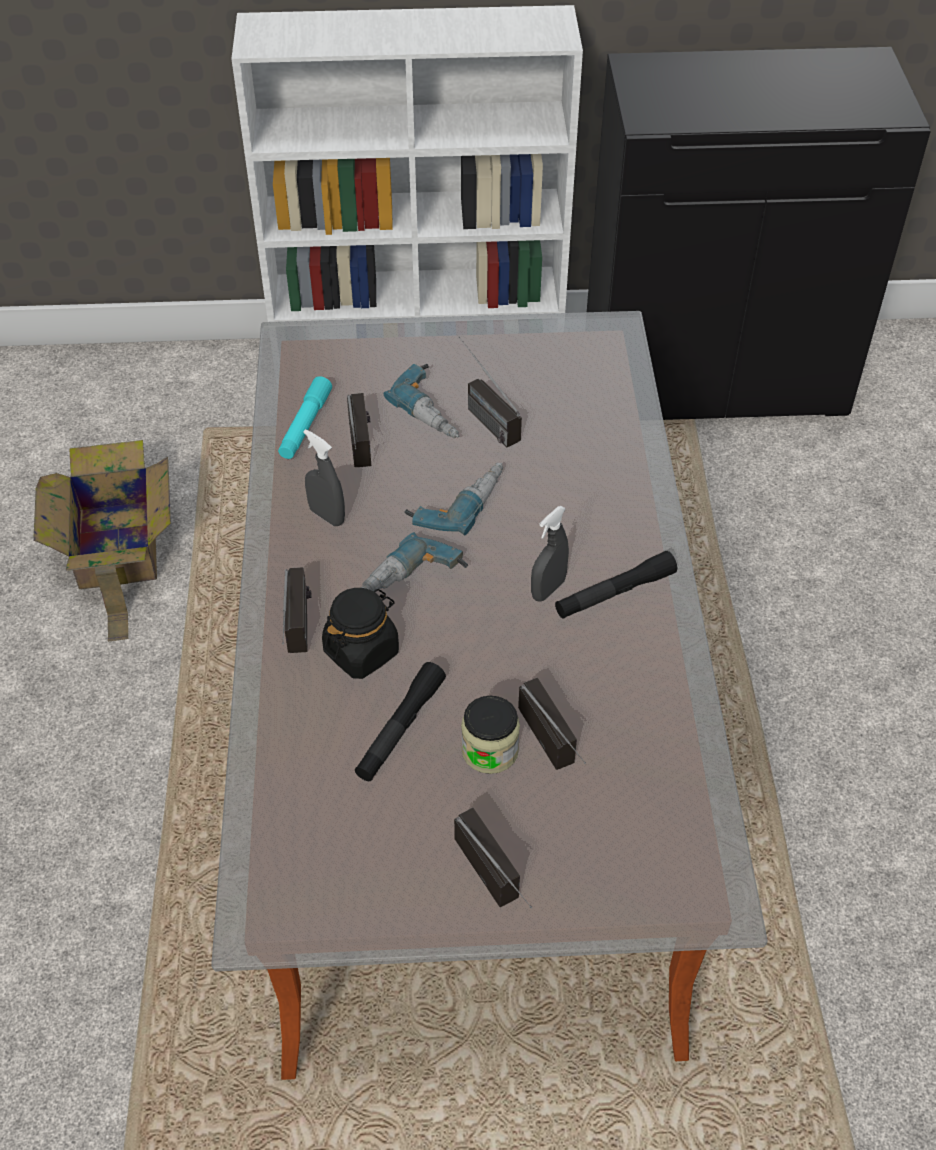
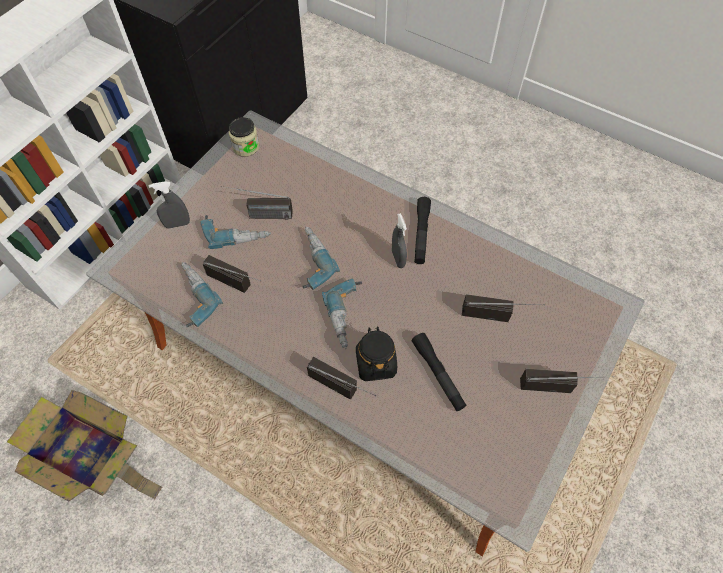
camera: 55 degrees left, 10 degrees up
turquoise flashlight [278,376,332,459] -> power drill [181,262,223,327]
grey spray bottle [303,429,345,526] -> grey spray bottle moved to [148,181,190,229]
jar [461,696,520,774] -> jar moved to [229,117,259,157]

